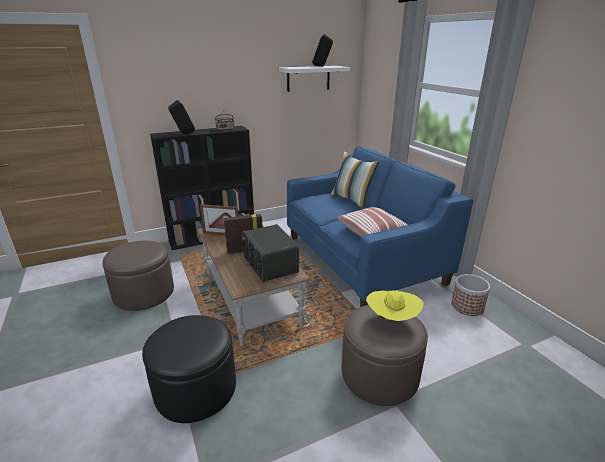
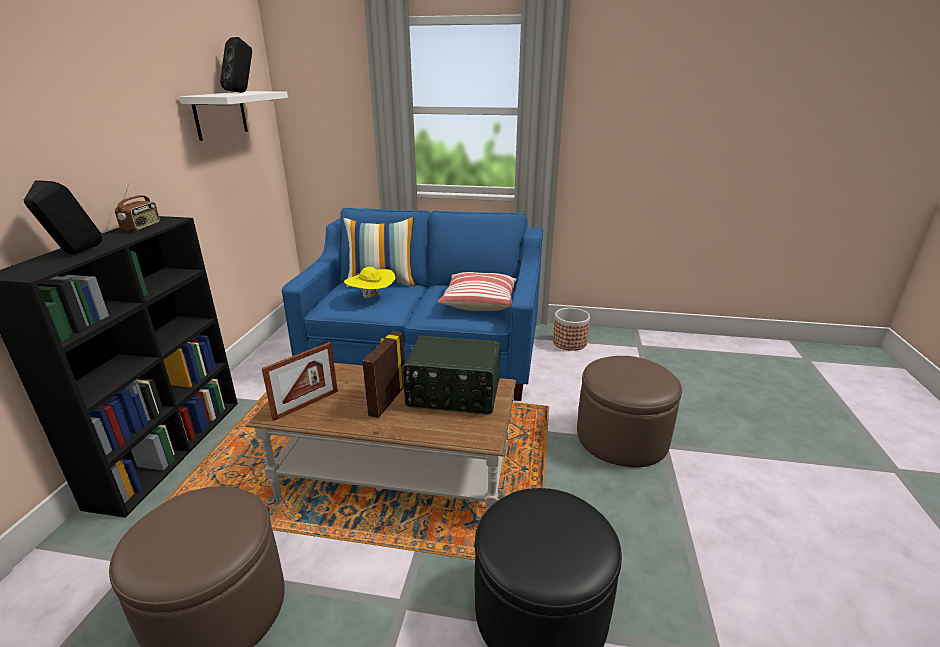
camera: 55 degrees left, 0 degrees up
yellow hat [366,290,424,321] -> yellow hat moved to [344,267,396,299]

